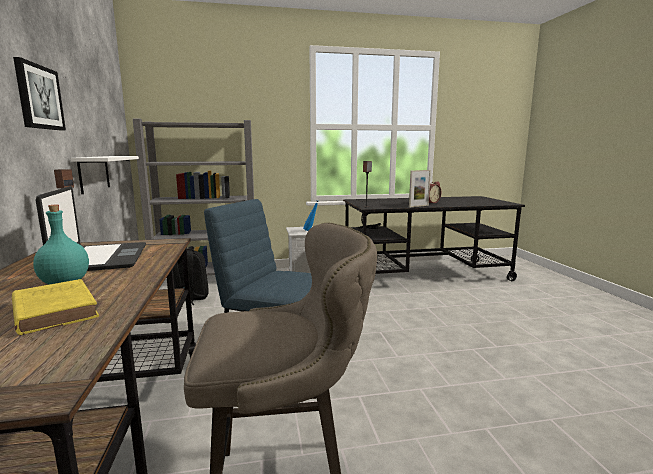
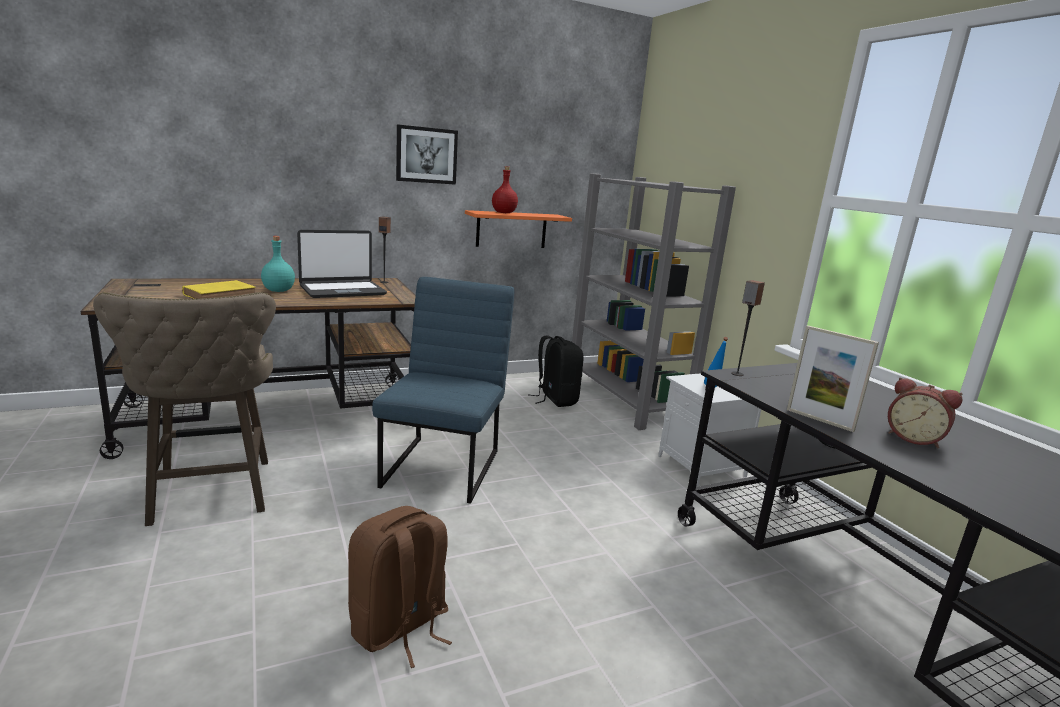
camera: 75 degrees right, 5 degrees up
white shelf [70,156,139,194] -> orange shelf [465,210,572,248]
none -> brown backpack [348,506,452,668]
none -> red bottle [492,166,518,213]

